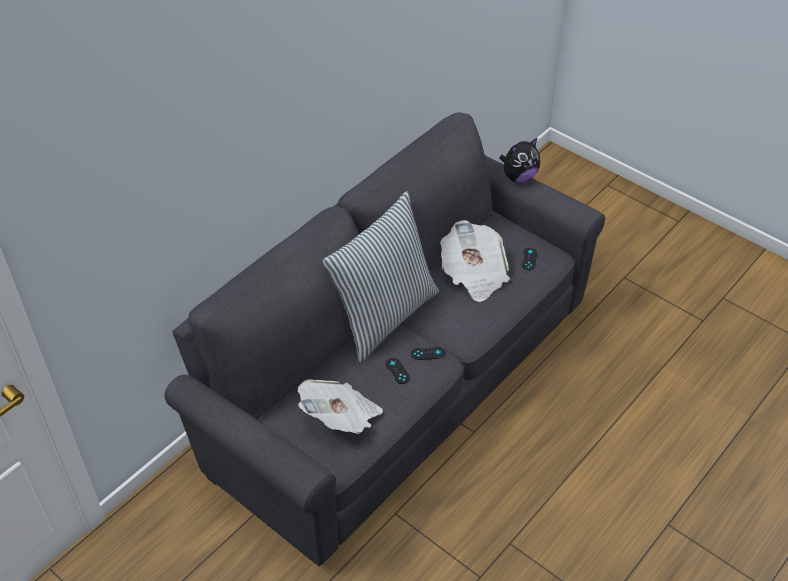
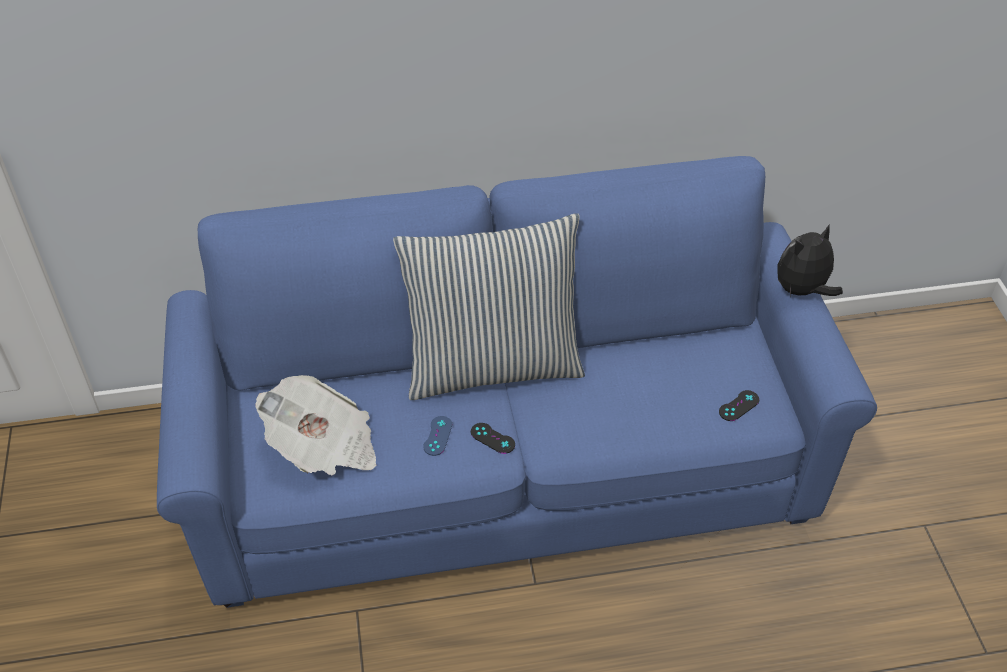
camera: 40 degrees right, 0 degrees up
grey sofa [165,112,605,567] -> blue sofa [157,156,877,608]
black game controller [386,358,410,384] -> blue game controller [423,416,452,456]
newspaper [440,220,510,302] -> none
plush toy [499,138,540,182] -> plush toy turned 135 degrees clockwise [777,224,843,298]

